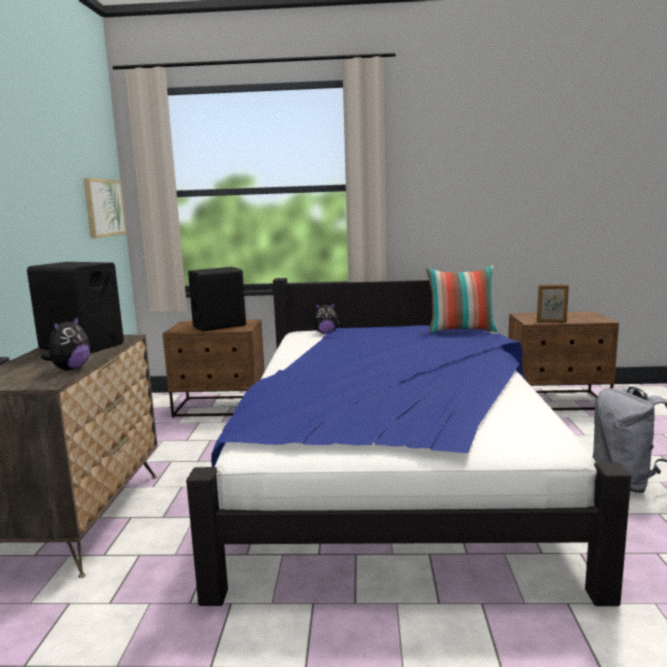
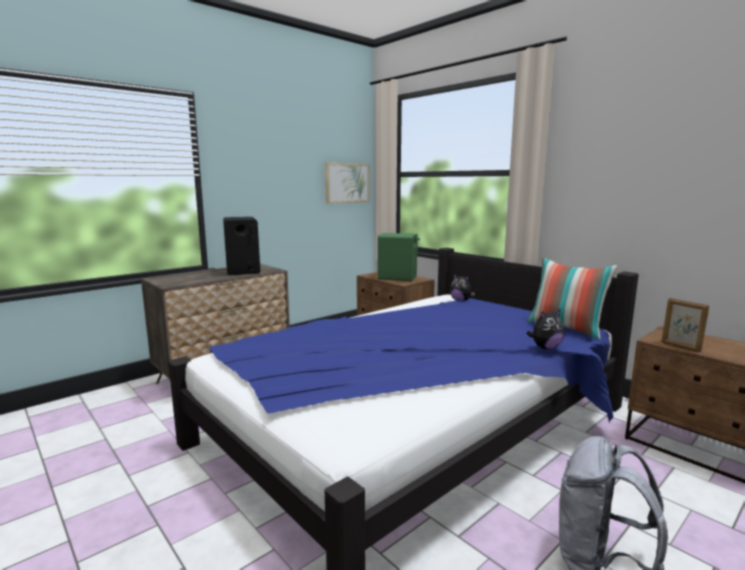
camera: 45 degrees right, 0 degrees up
plush toy [41,316,90,370] -> plush toy moved to [527,309,564,350]
black speaker [188,267,246,331] -> green speaker [377,233,420,281]

